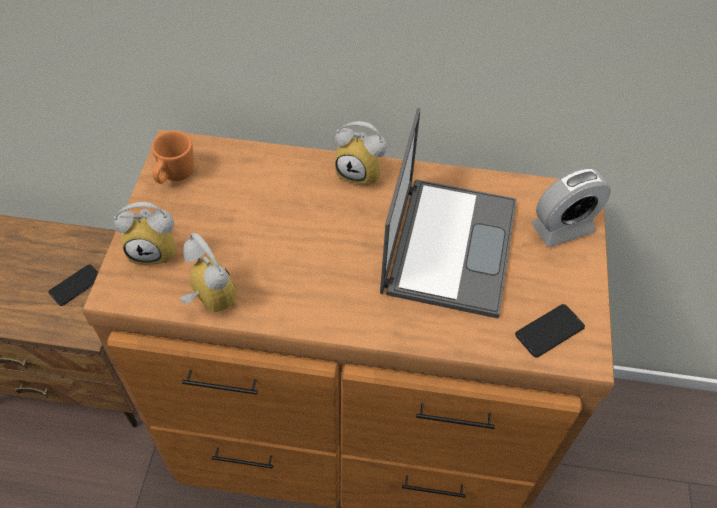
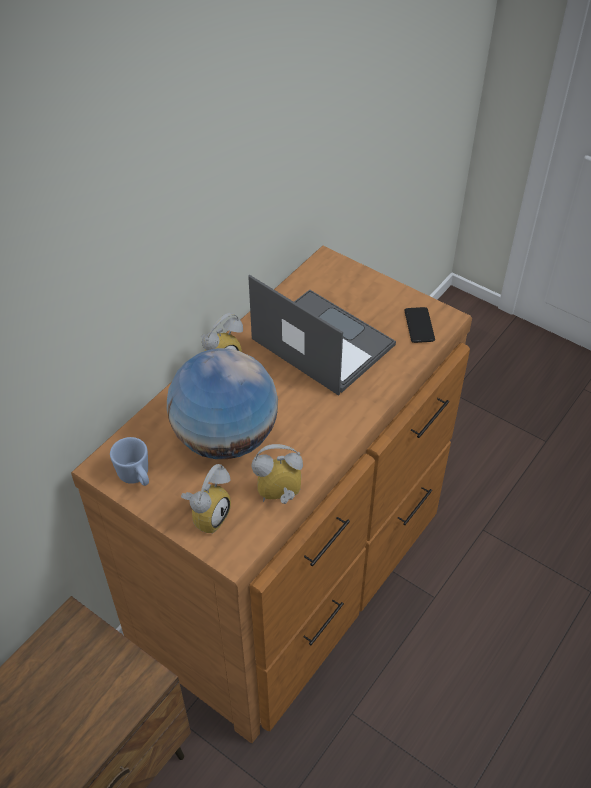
camera: 60 degrees left, 5 degrees down
phone [48,265,98,306] -> none
orange mug [151,130,194,184] -> blue mug [110,437,149,486]
alarm clock [531,169,611,248] -> none
none -> globe [167,348,278,459]

